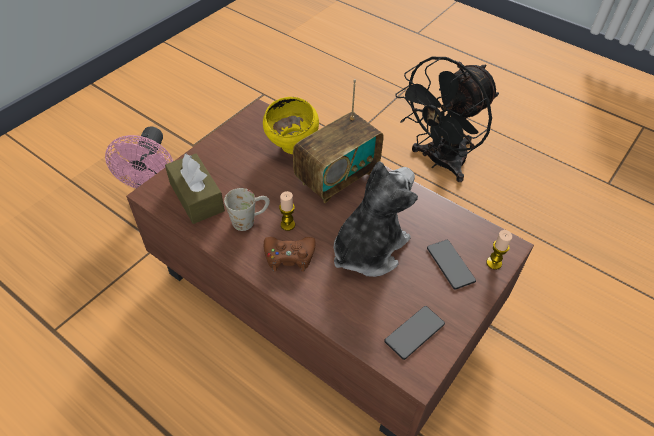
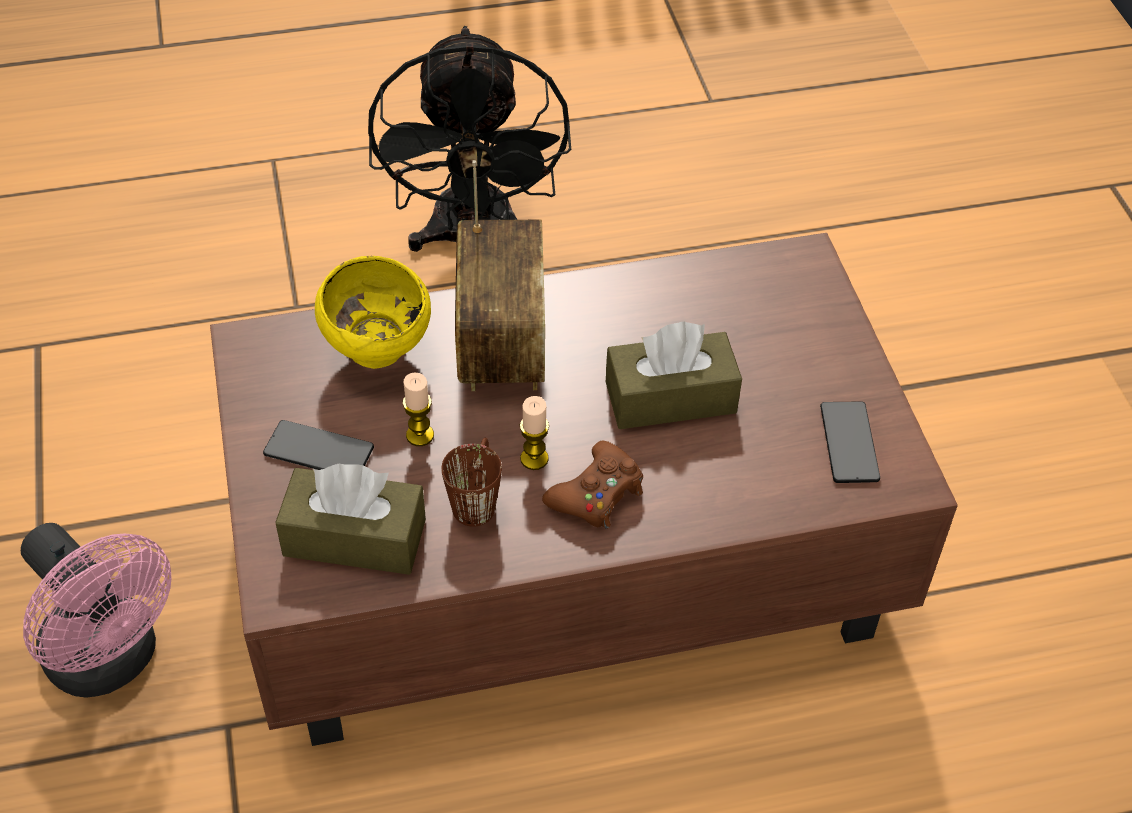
camera: 50 degrees left, 0 degrees up
white mug [224,188,270,231] -> brown mug [441,438,502,527]
plush toy [334,161,418,277] -> brown tissue box [606,321,742,429]
phone [427,240,476,290] -> phone moved to [263,420,374,470]
candle [486,230,512,270] -> candle moved to [403,373,434,446]

